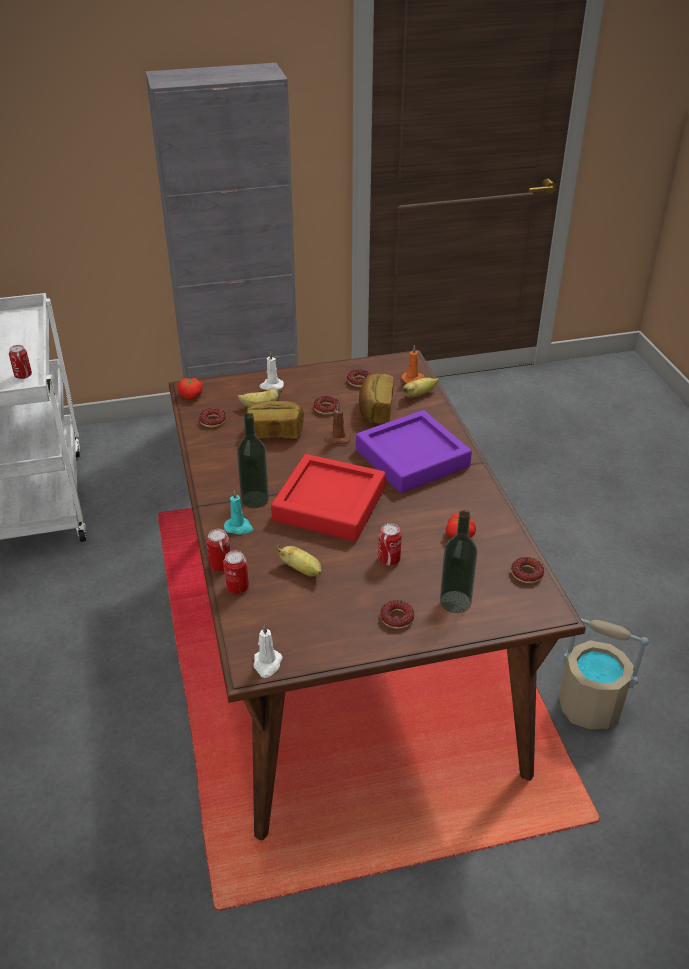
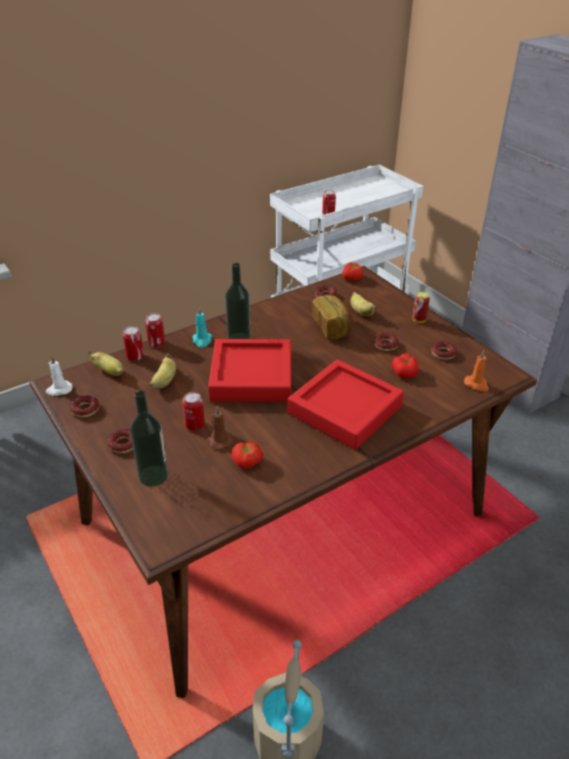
camera: 70 degrees right, 0 degrees up
white candle [259,351,284,390] -> none
brown candle [324,404,351,445] -> brown candle moved to [208,406,233,450]
purple tray [356,410,472,493] -> red tray [288,359,404,450]
bread [359,374,394,423] -> tomato [392,354,419,378]
banana [403,378,439,398] -> banana moved to [88,351,123,376]
donut [511,557,544,583] -> donut moved to [70,395,99,417]
none -> can [413,292,430,323]

